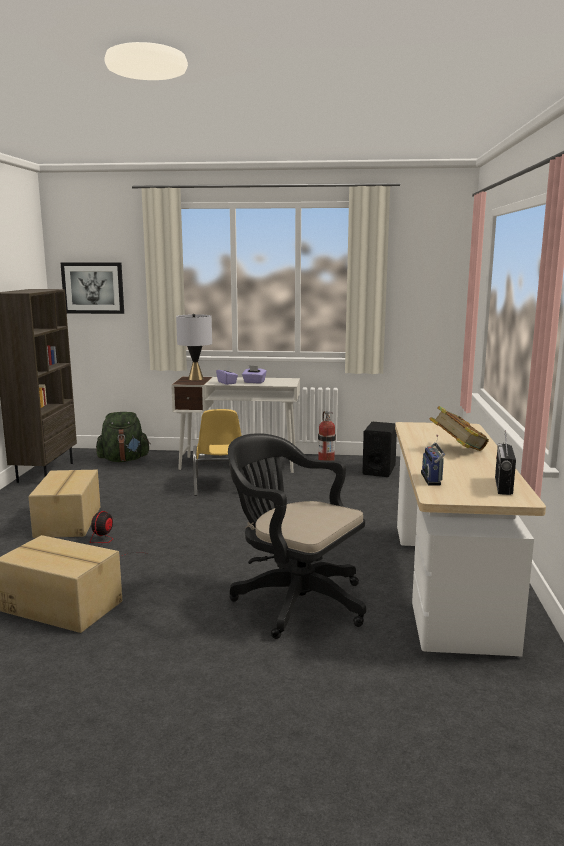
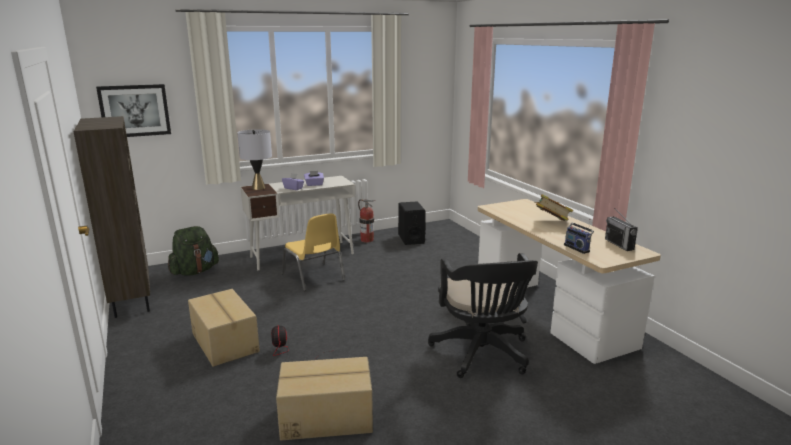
camera: 30 degrees left, 5 degrees up
black office chair [228,433,366,639] -> black office chair turned 105 degrees counterclockwise [428,253,538,378]

